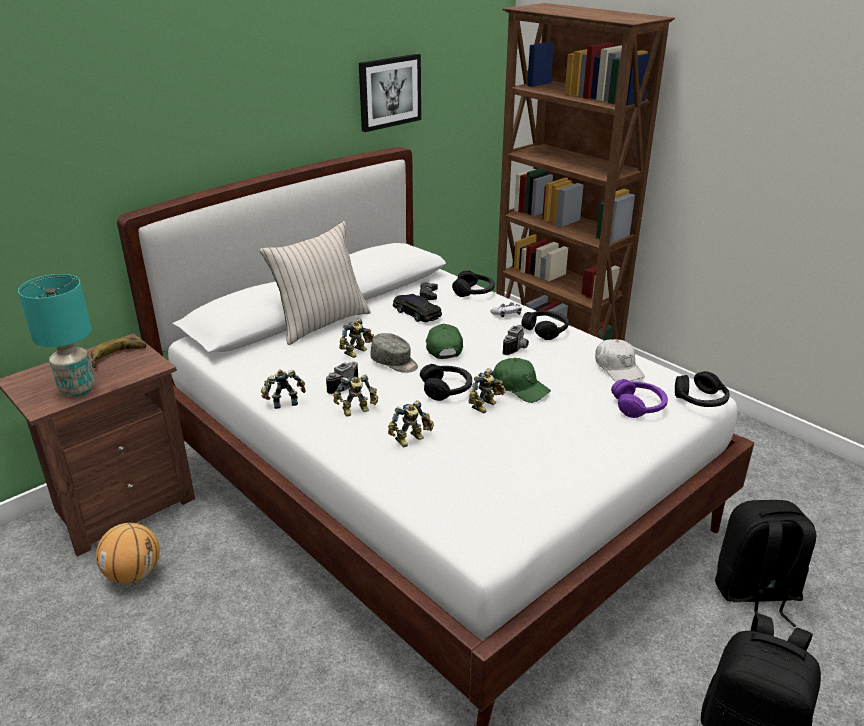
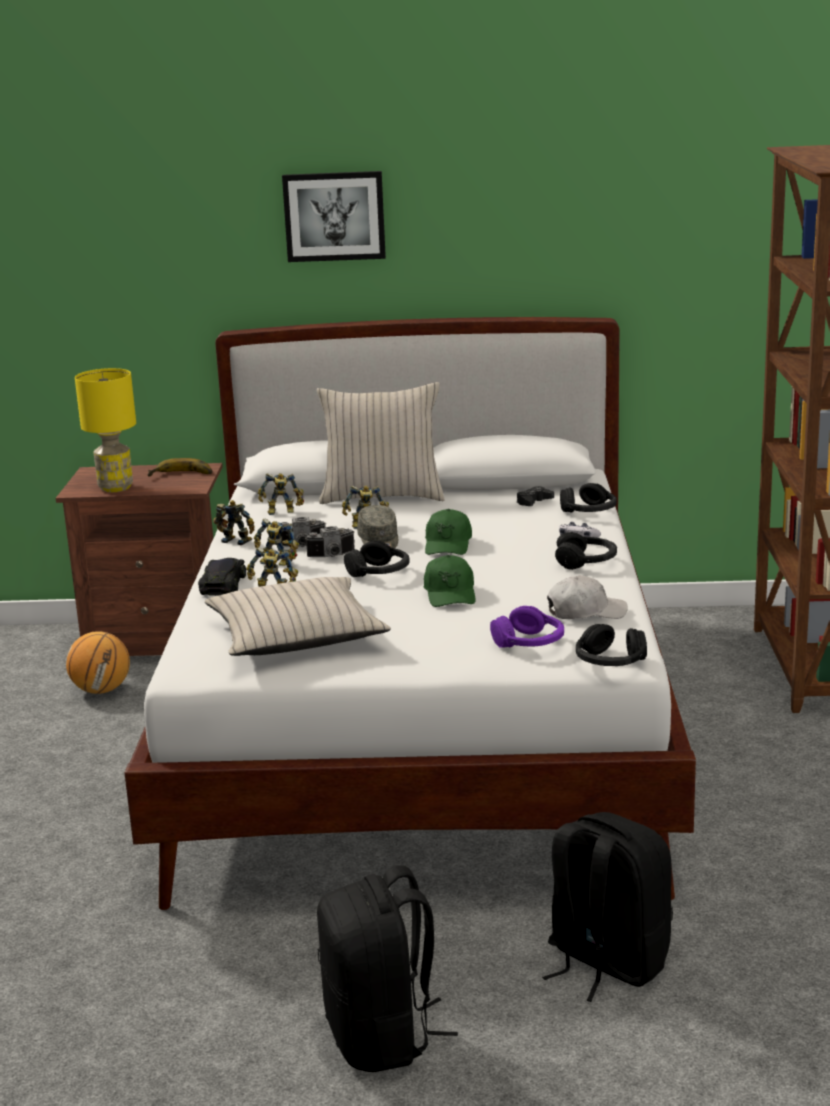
camera: 45 degrees right, 10 degrees down
turquoise table lamp [18,274,95,397] -> yellow table lamp [75,368,136,492]
picture [359,54,421,132] -> picture moved to [282,171,386,262]
black toy car [393,294,442,322] -> black toy car moved to [198,558,246,596]
green cap [426,324,463,359] -> green cap turned 150 degrees clockwise [425,509,472,555]
toy robot [468,368,505,413] -> toy robot moved to [258,473,304,515]
camera [502,325,529,355] -> camera moved to [305,526,355,557]
white cap [595,339,645,381] -> white cap turned 120 degrees counterclockwise [547,575,628,619]
none -> beige pillow [205,577,391,656]

